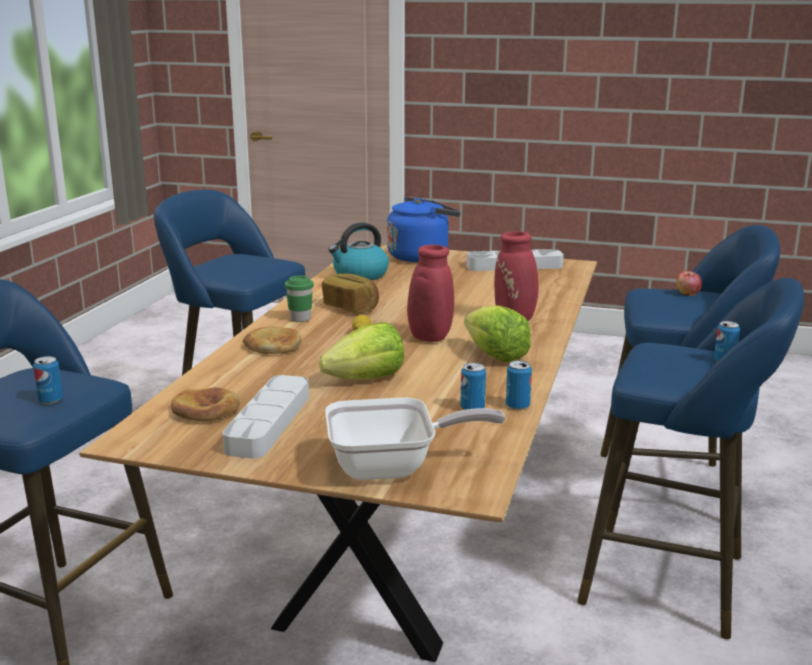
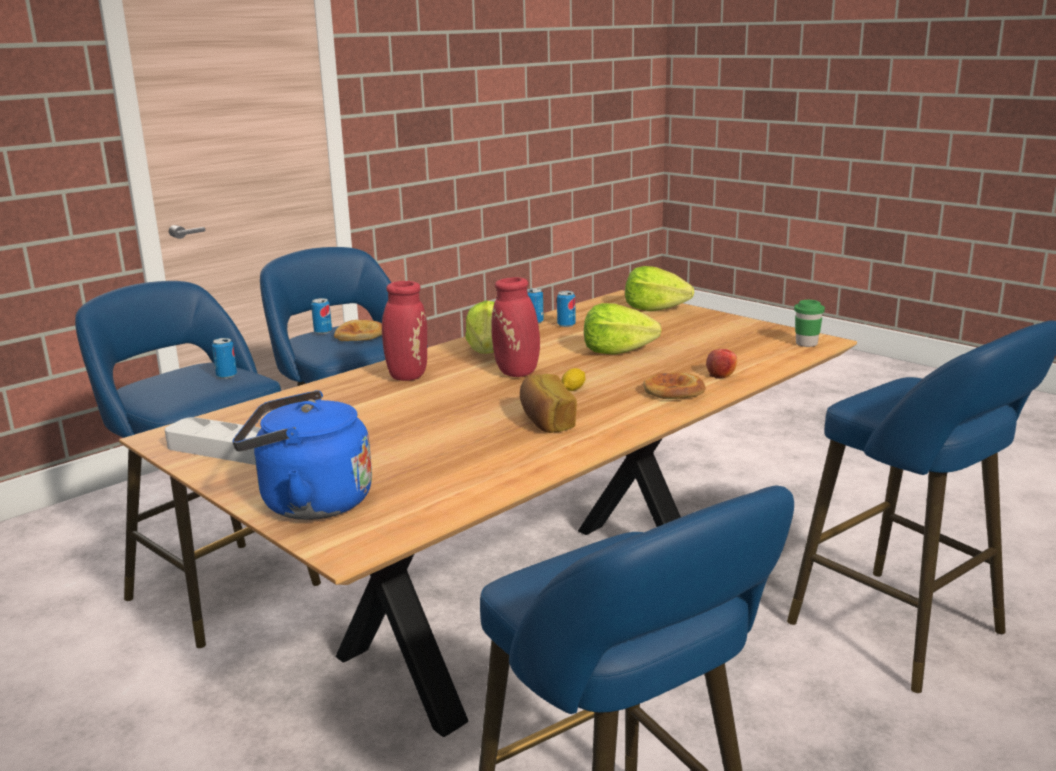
camera: 150 degrees left, 0 degrees up
can [33,356,63,404] -> can moved to [212,338,237,379]
bread [171,387,240,421] -> bread moved to [334,320,382,341]
grey tray [222,375,309,459] -> none
green cup [285,275,314,322] -> green cup moved to [794,300,825,347]
frying pan [325,397,506,480] -> lettuce [625,266,694,311]
kettle [328,223,389,280] -> none
apple [676,271,702,296] -> apple moved to [706,349,737,379]

